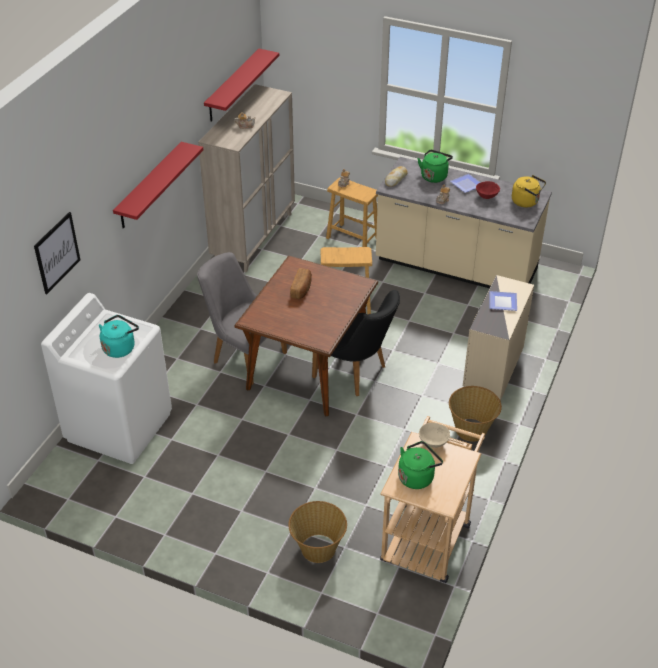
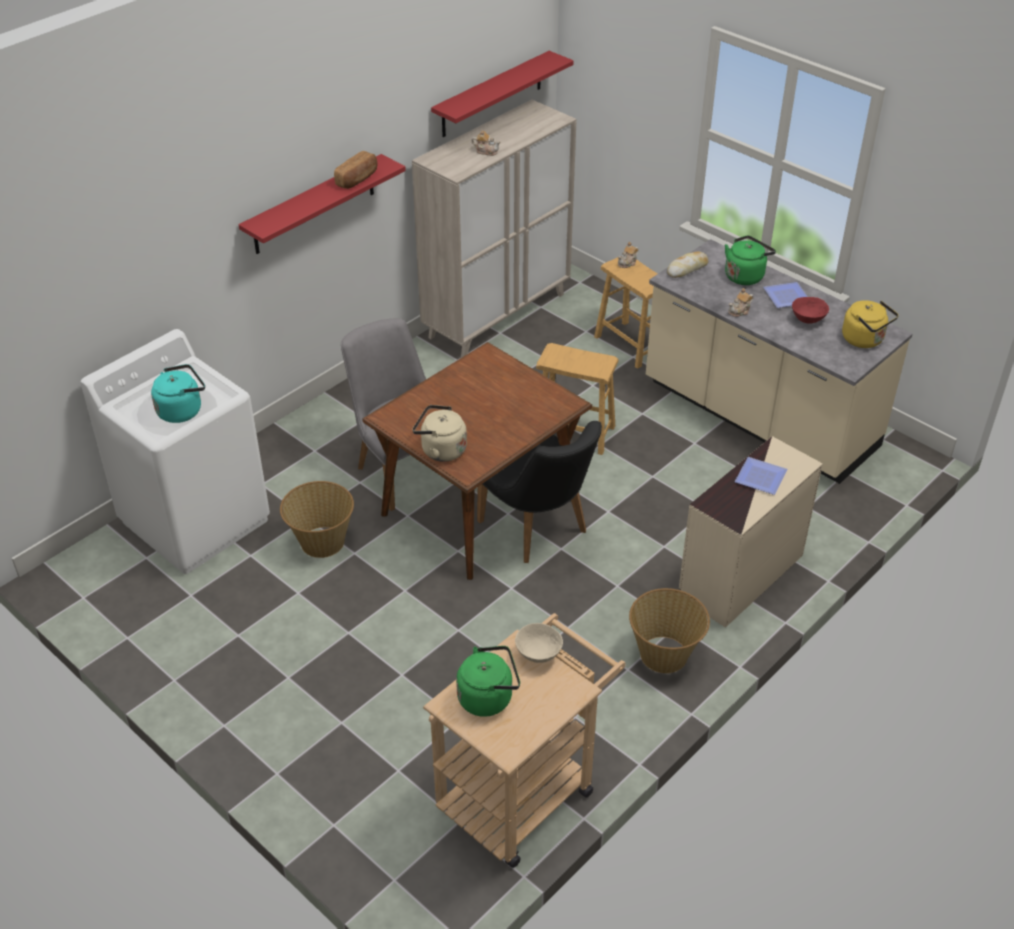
camera: 20 degrees right, 0 degrees up
picture [34,212,80,294] -> none
basket [288,501,347,563] -> basket moved to [280,481,354,558]
bread [290,268,312,299] -> bread moved to [334,151,377,189]
none -> beige kettle [412,405,467,462]

